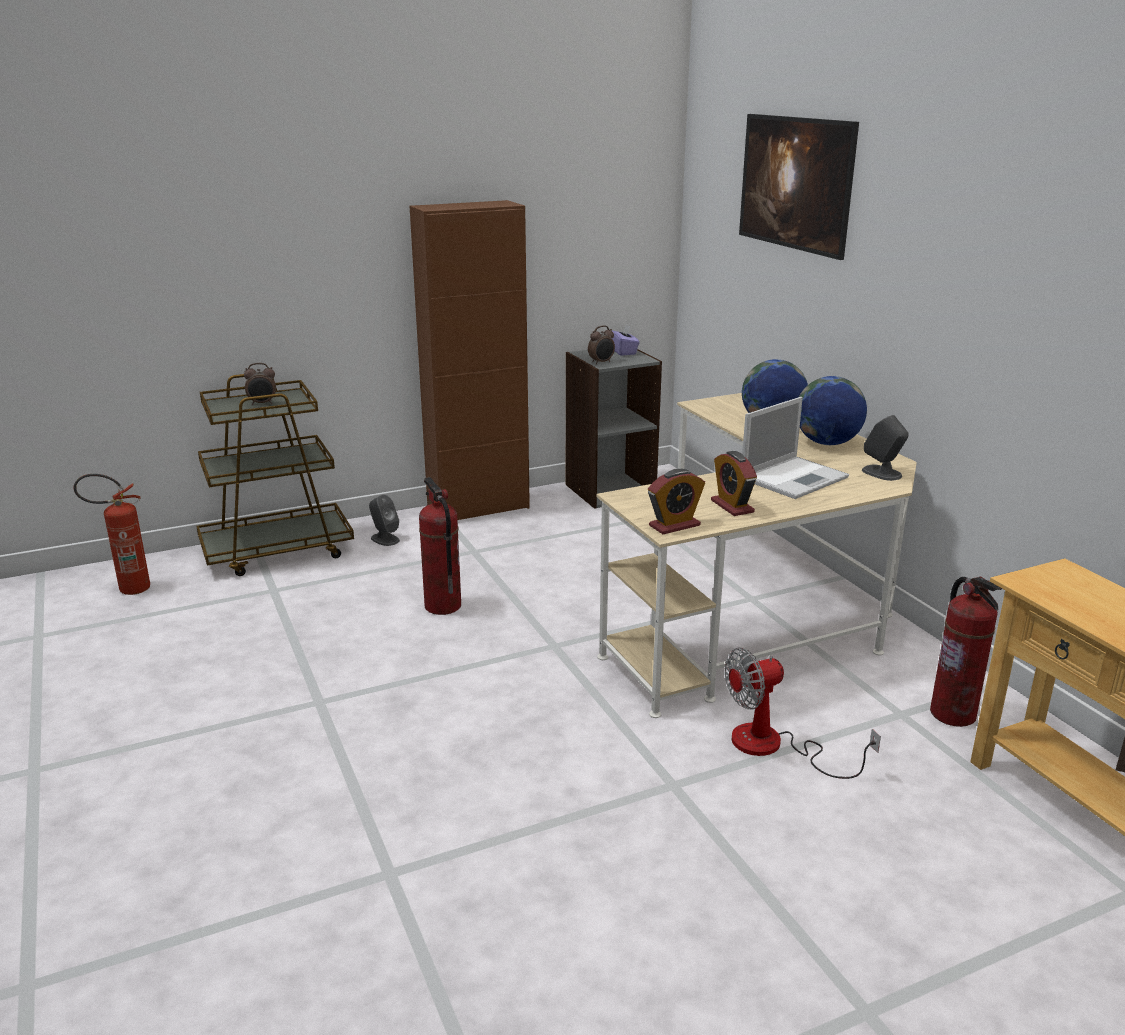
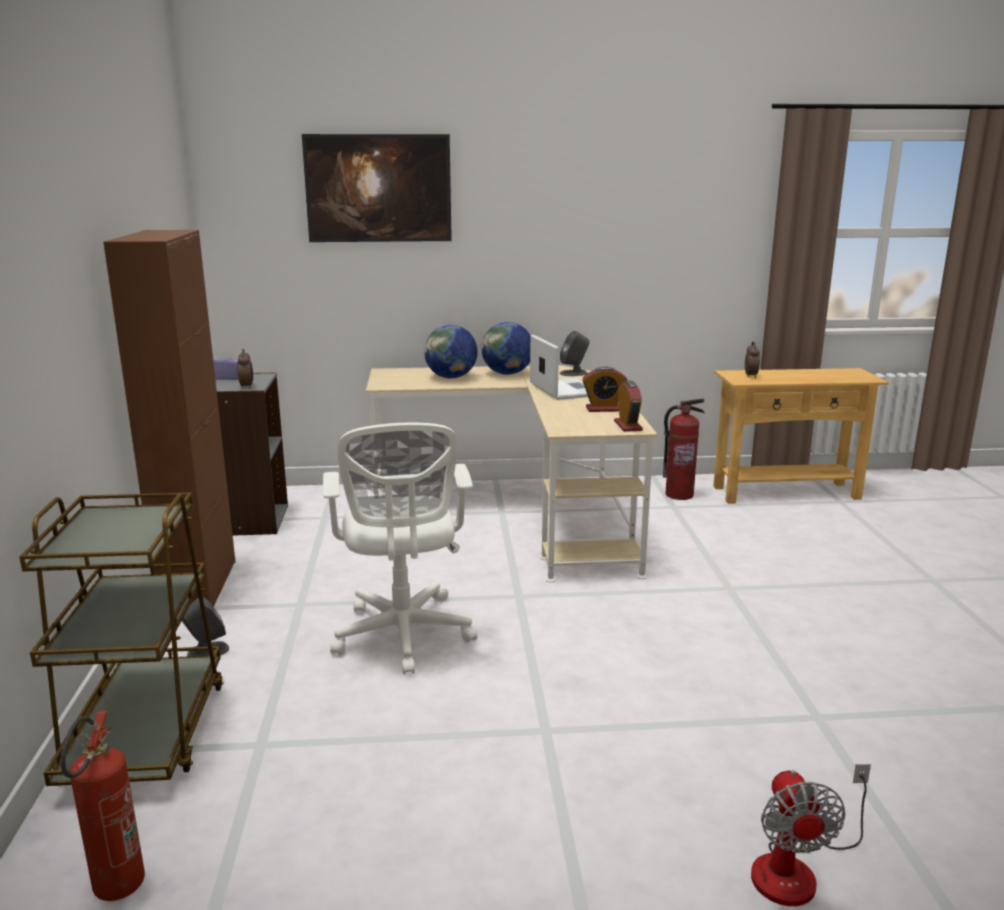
camera: 70 degrees left, 5 degrees down
alarm clock [244,363,276,405] -> alarm clock moved to [745,342,760,378]
fire extinguisher [419,477,461,615] -> white office chair [323,423,477,675]
fan [725,647,881,779] -> fan moved to [751,764,871,906]

